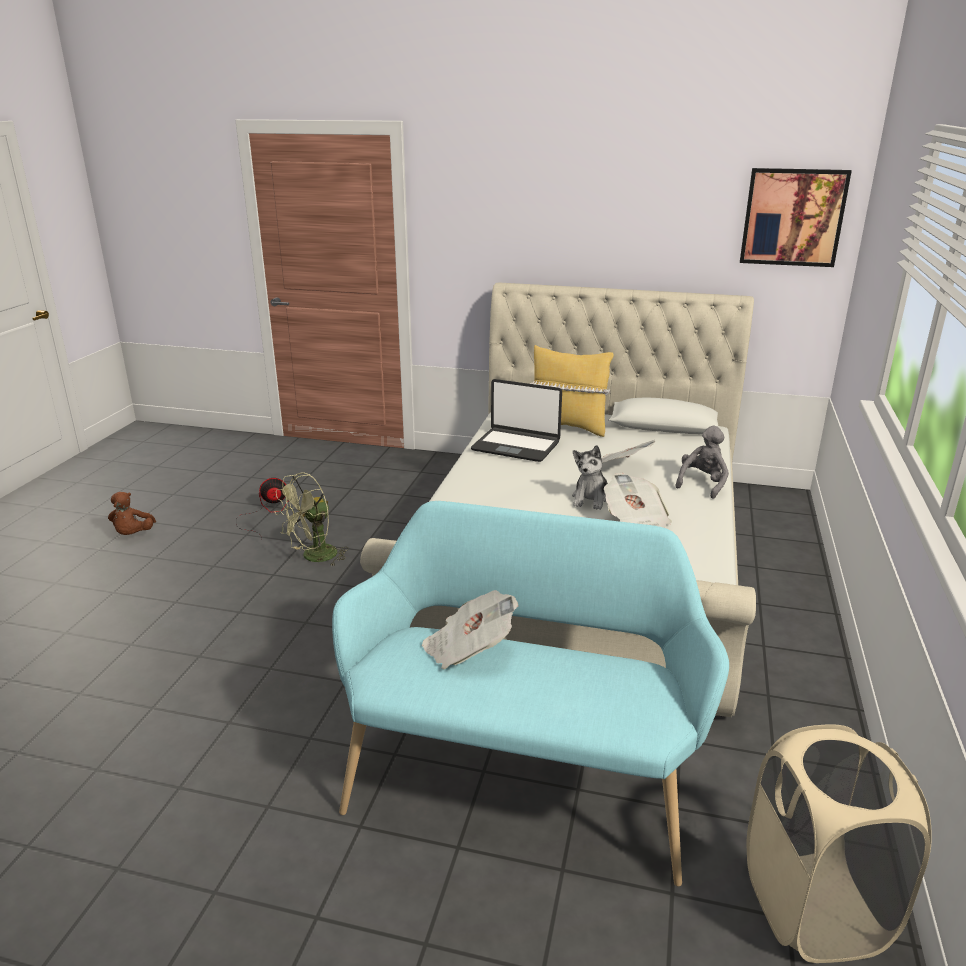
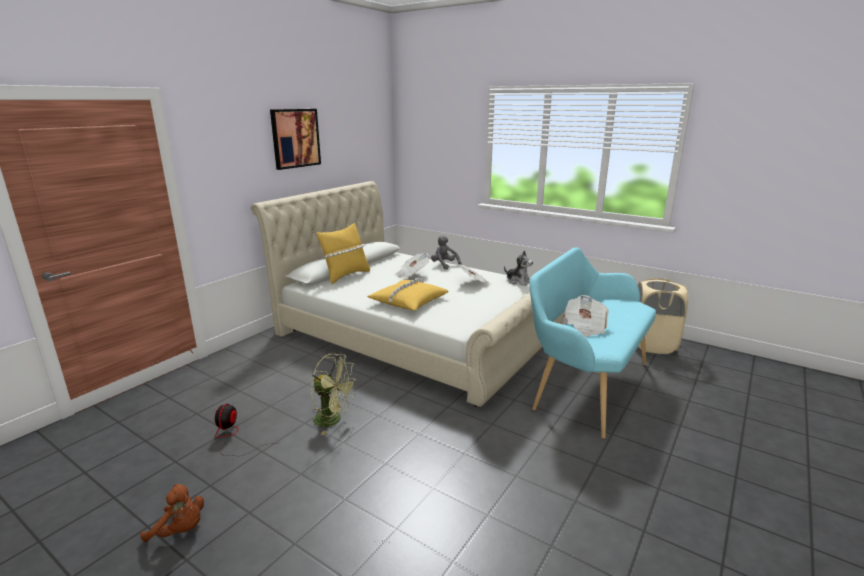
camera: 70 degrees left, 5 degrees down
green fan [274,472,348,567] -> green fan turned 45 degrees counterclockwise [311,354,357,435]
laptop [471,379,562,462] -> none
plush toy [572,445,608,510] -> plush toy moved to [504,250,533,286]
picture [740,168,852,267] -> picture moved to [270,109,321,170]
none -> yellow pillow [367,278,449,311]

